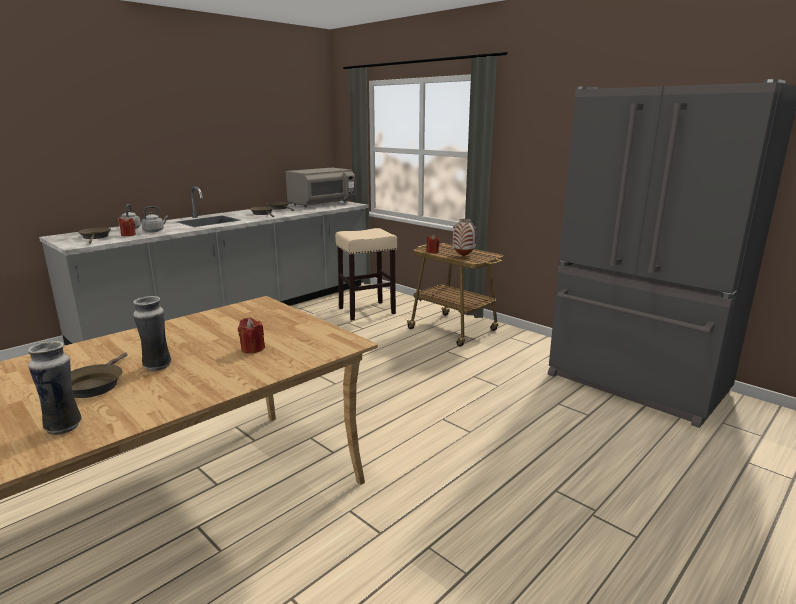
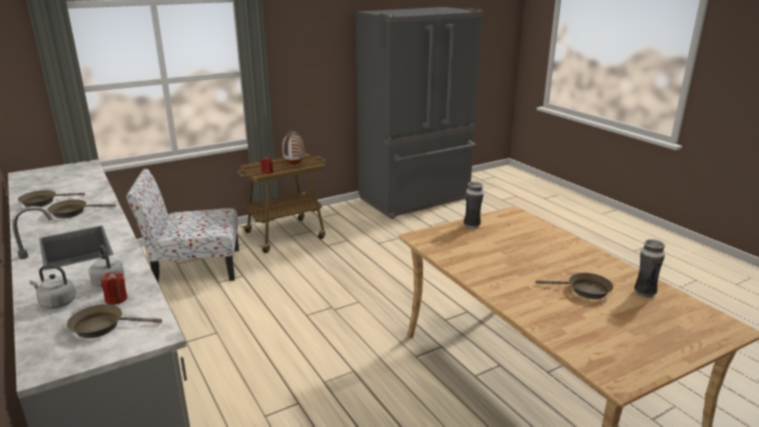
camera: 75 degrees left, 5 degrees up
vase [133,296,171,371] -> vase moved to [464,182,484,229]
red candle [238,318,265,354] -> none
grey microwave [286,168,355,208] -> none
beige stool [335,228,397,320] -> chair [126,169,239,282]

